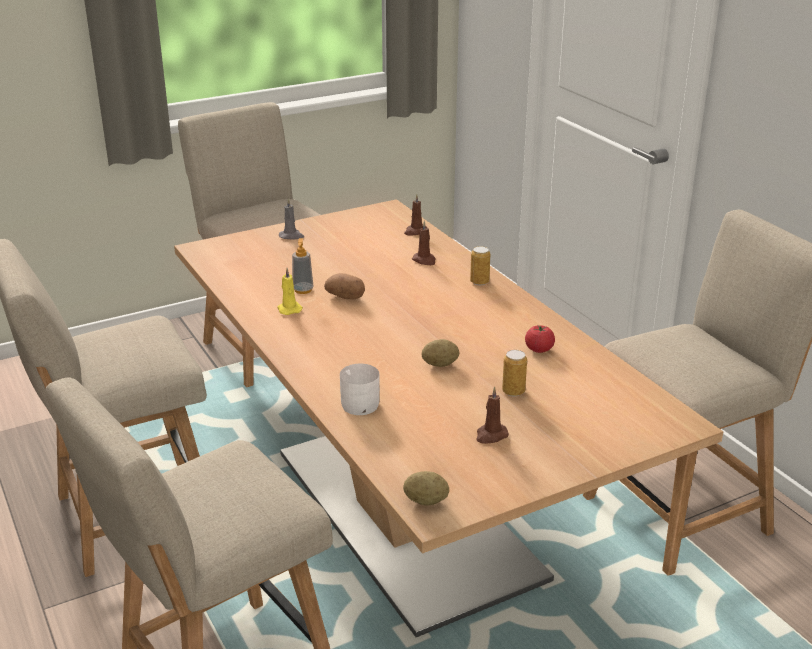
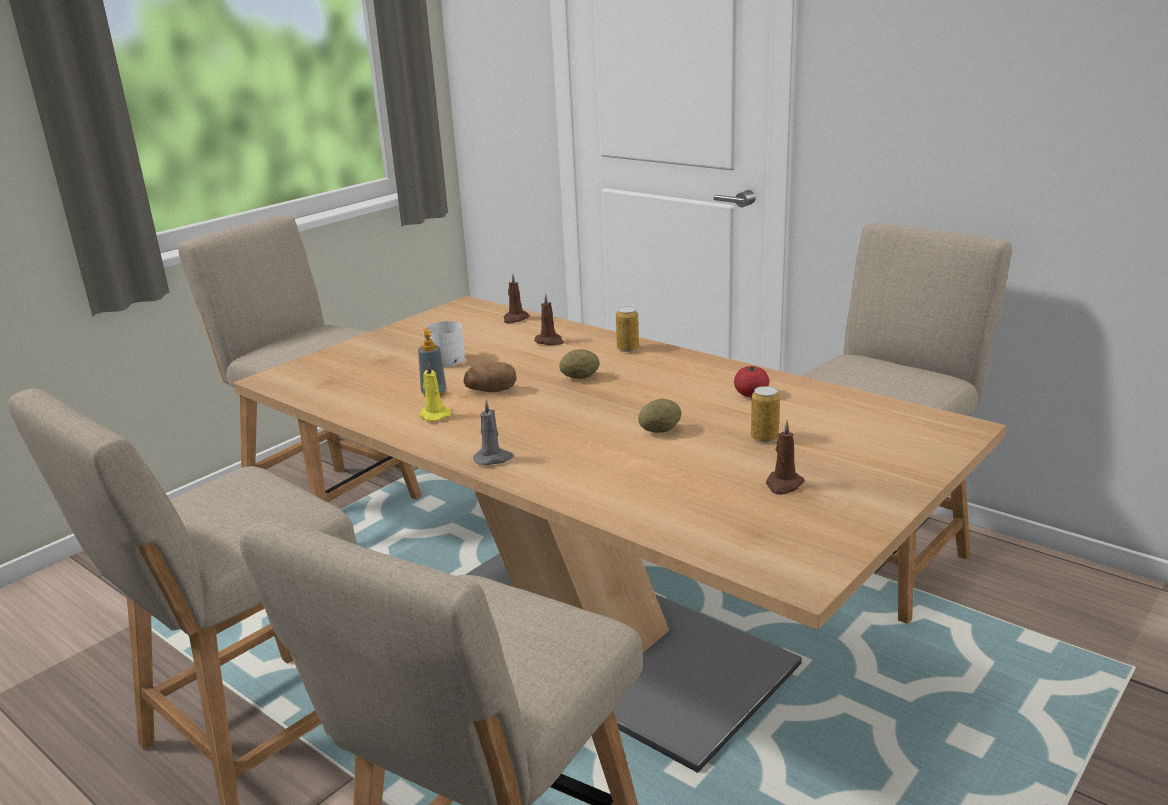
camera: 20 degrees left, 5 degrees down
grey candle [279,198,304,240] -> grey candle moved to [473,399,514,465]
white mug [340,364,380,415] -> white mug moved to [423,321,465,367]
potato [403,471,449,505] -> potato moved to [559,349,600,379]

